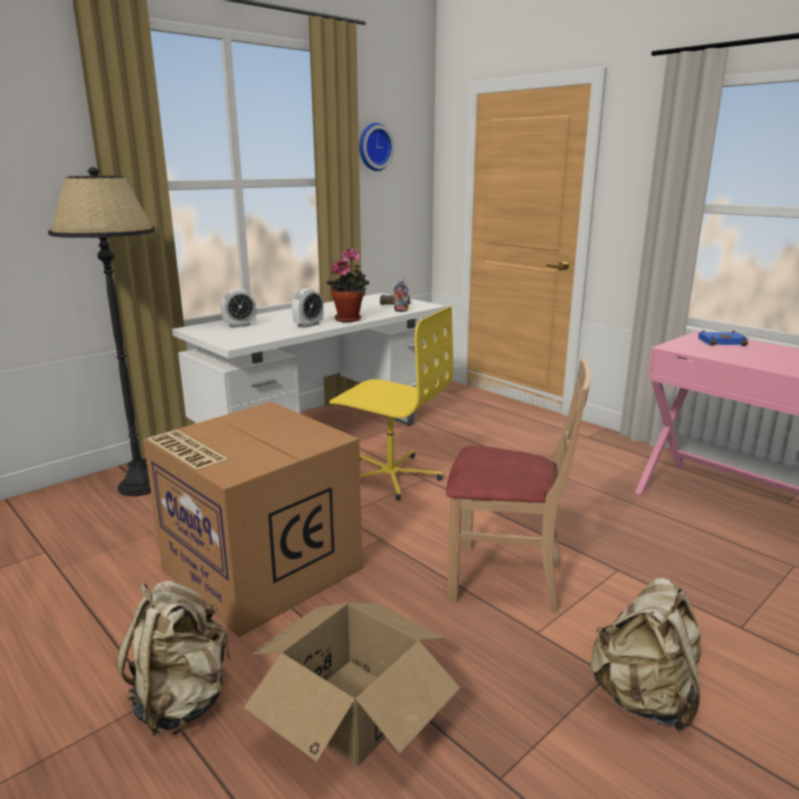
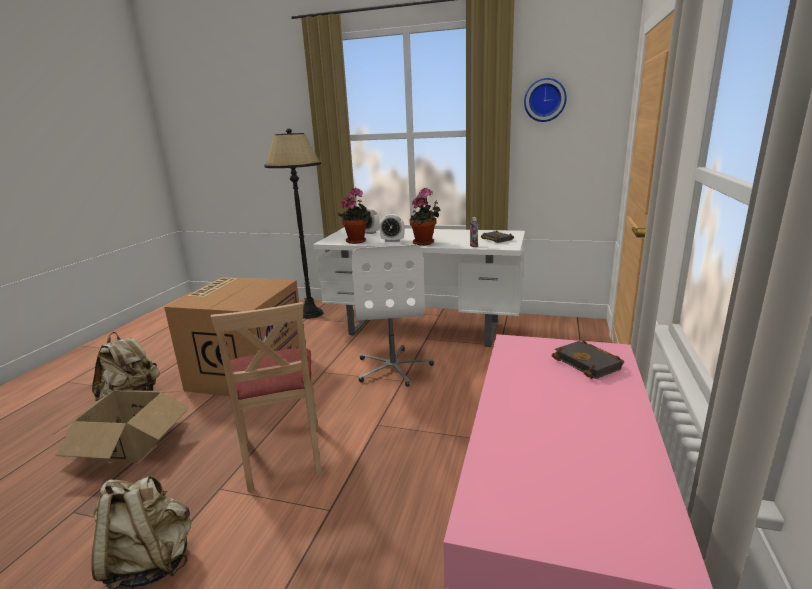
camera: 60 degrees right, 0 degrees up
yellow office chair [329,306,453,500] -> white office chair [351,245,434,387]
blue book [698,330,748,346] -> black book [552,340,624,379]
none -> potted plant [338,187,371,244]

